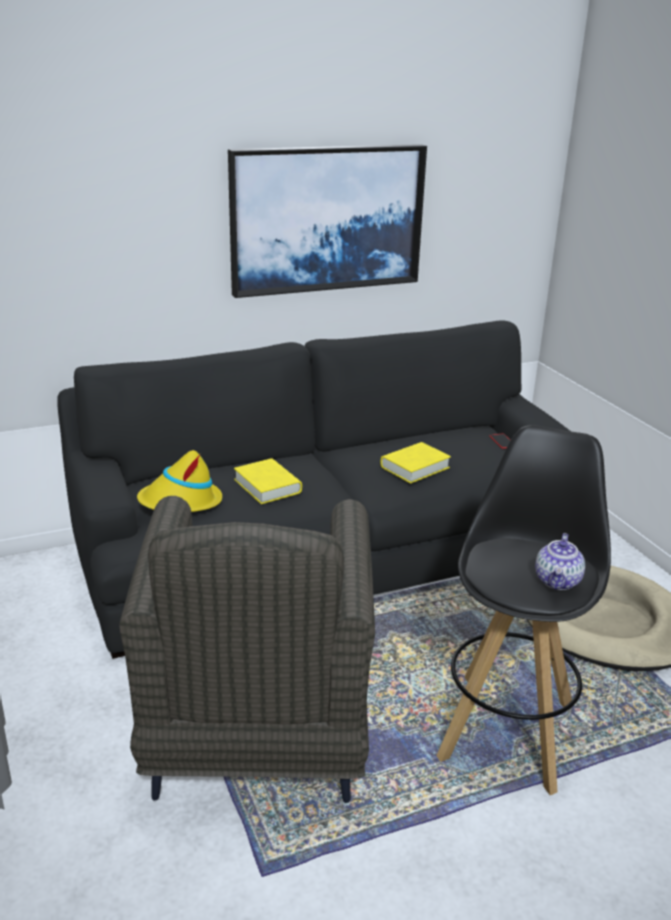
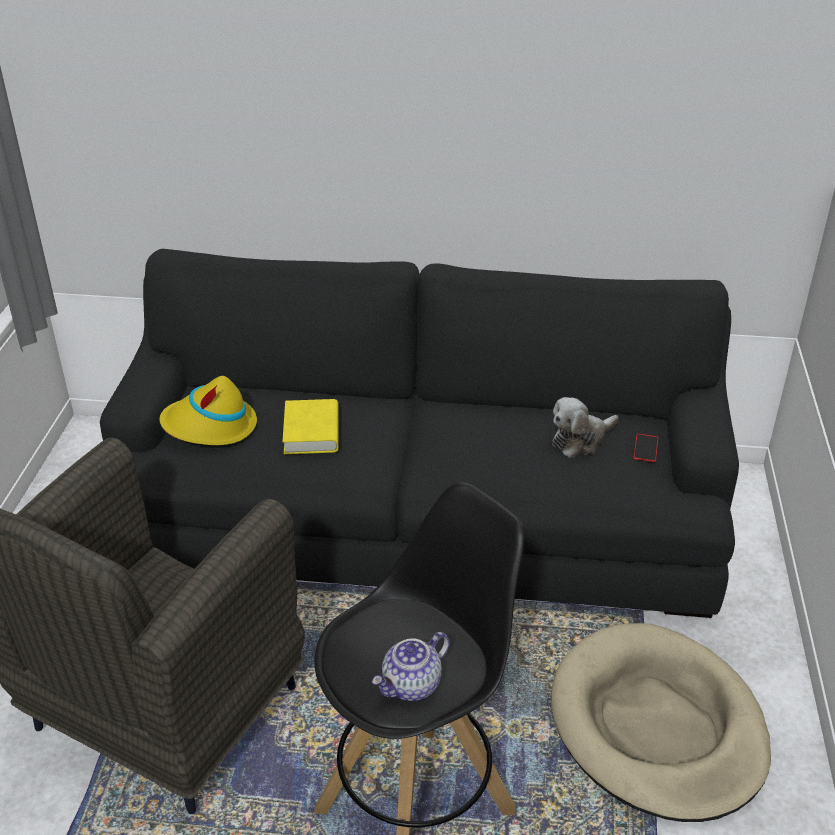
camera: 30 degrees right, 10 degrees up
picture [228,144,427,298] -> none
yellow book [381,442,451,483] -> none
none -> plush toy [552,397,618,458]

